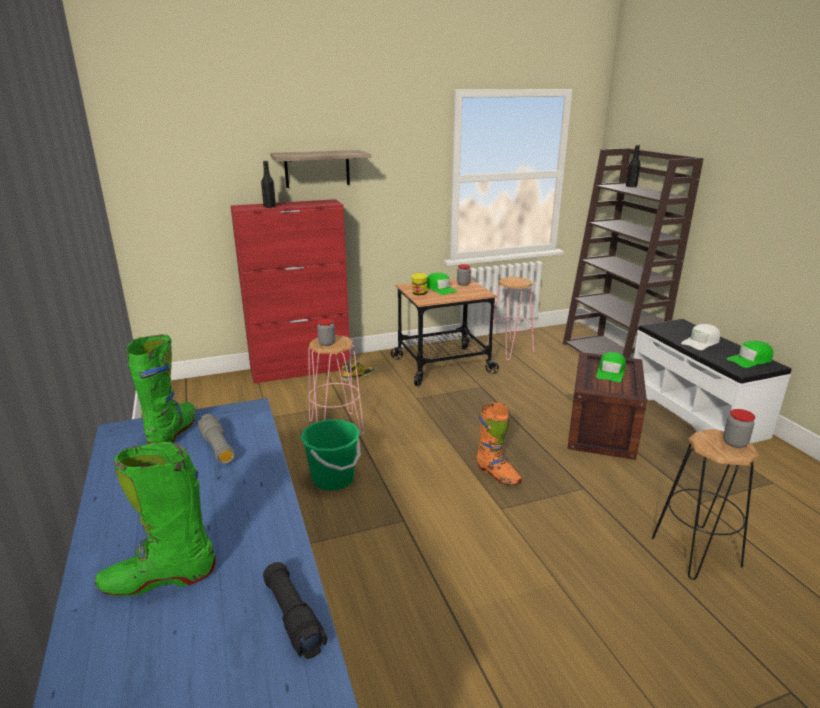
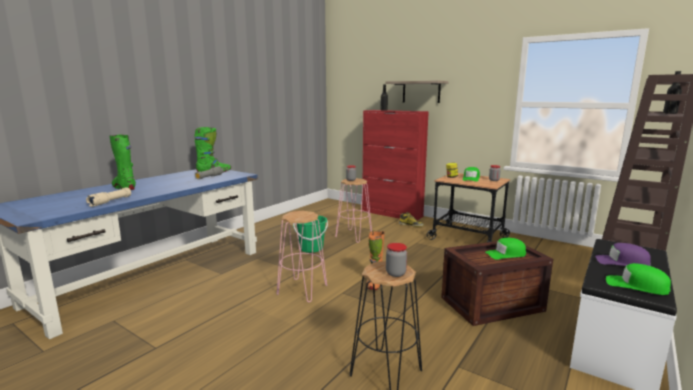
camera: 55 degrees right, 10 degrees down
black flashlight [263,562,327,659] -> beige flashlight [86,188,131,207]
pink stool [487,277,534,360] -> pink stool moved to [277,211,327,302]
white cap [681,324,720,350] -> purple cap [595,243,651,266]

